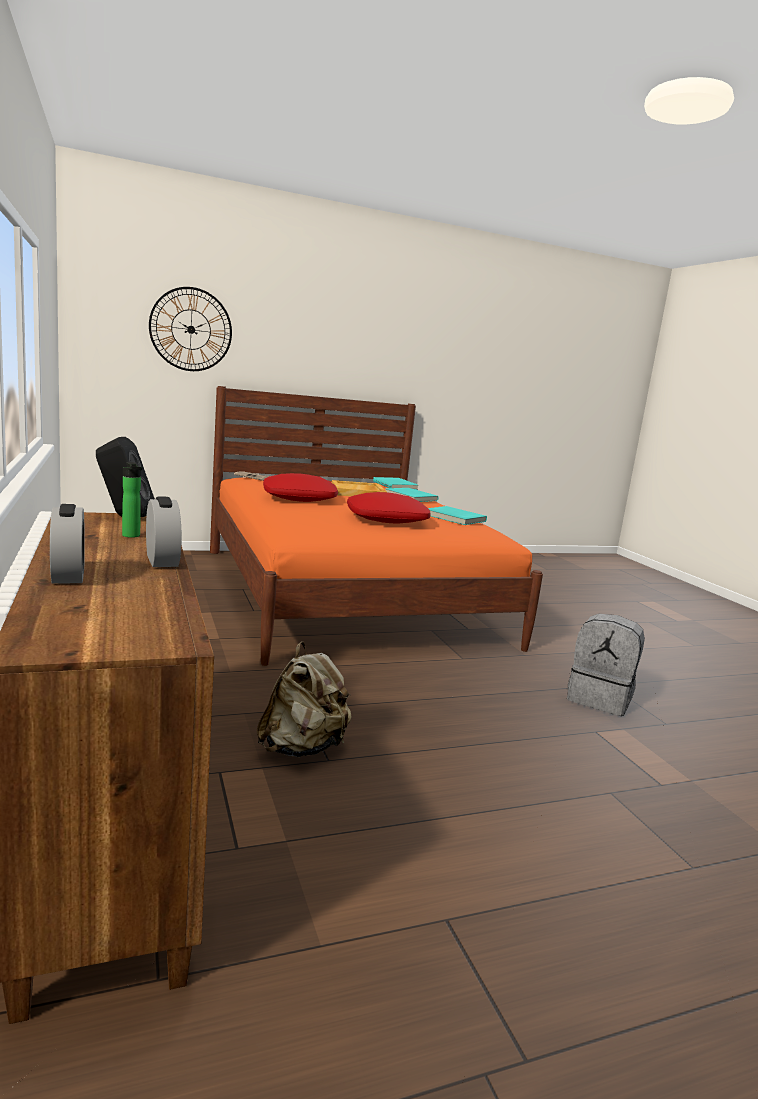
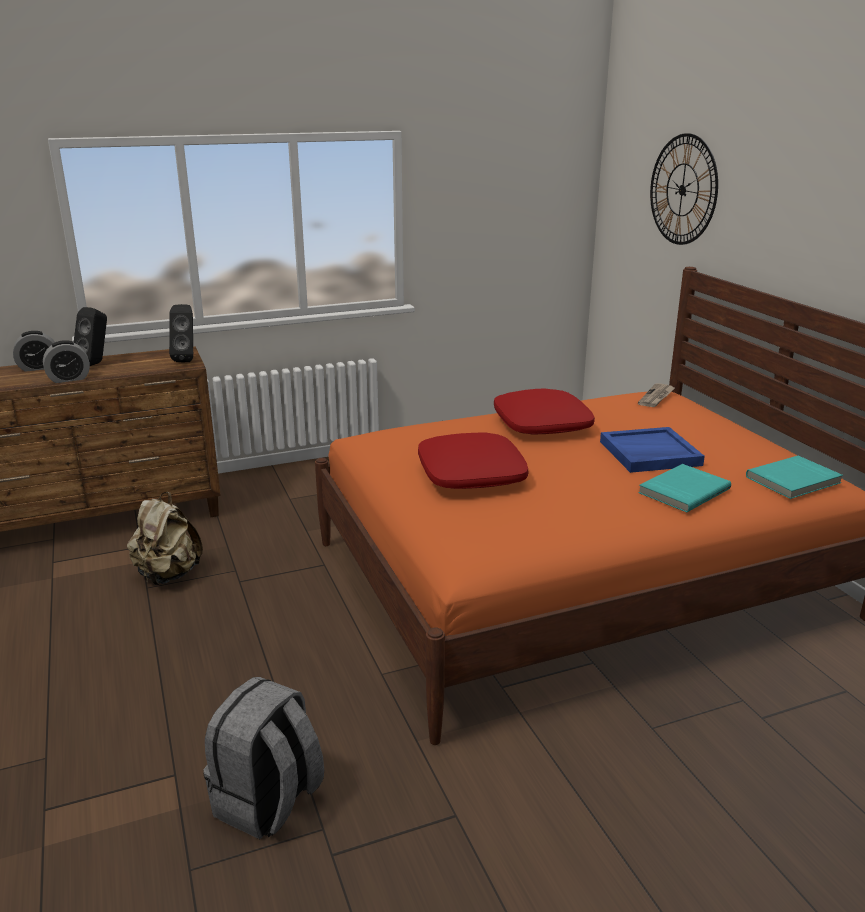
camera: 90 degrees right, 10 degrees up
bottle [122,462,142,538] -> none
beige tray [332,480,387,496] -> blue tray [600,427,705,473]
turquoise book [428,506,487,525] -> none
none -> black speaker [74,307,107,366]

